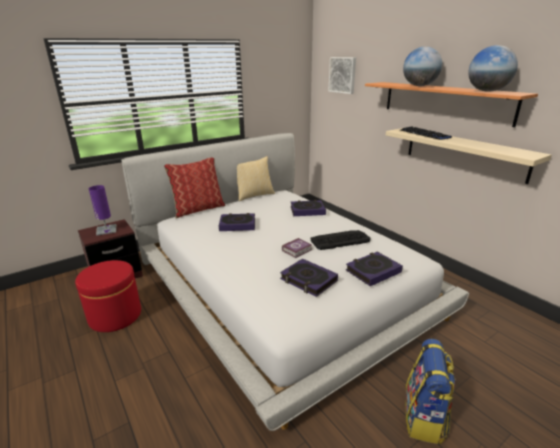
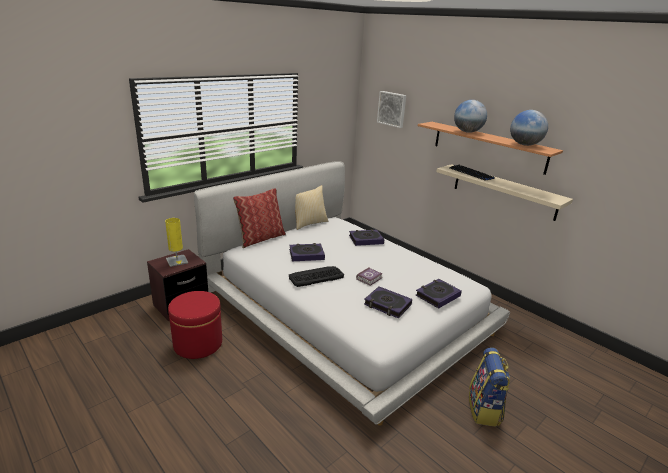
camera: 10 degrees left, 0 degrees up
purple table lamp [89,185,116,236] -> yellow table lamp [165,218,188,267]
keyboard [310,230,371,250] -> keyboard moved to [289,266,344,287]

